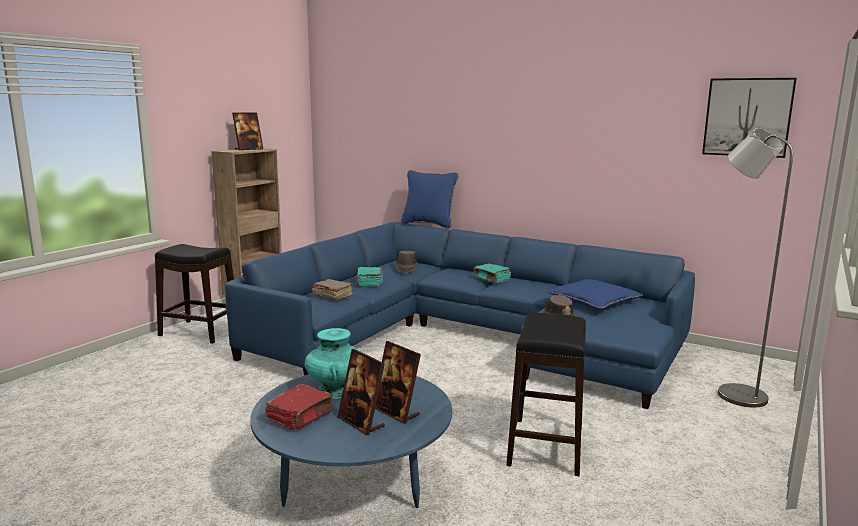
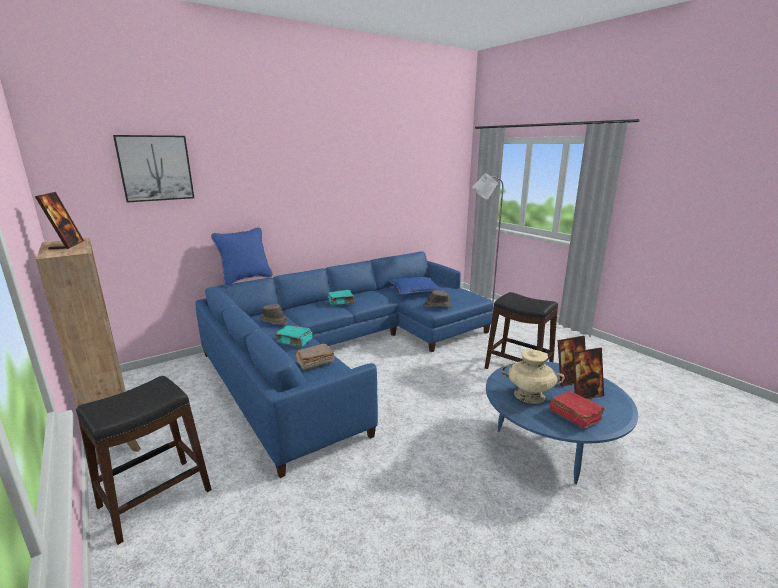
camera: 65 degrees left, 5 degrees up
turquoise vase [305,328,361,399] -> beige vase [502,349,564,404]
picture [702,78,797,158] -> picture moved to [113,135,194,203]

